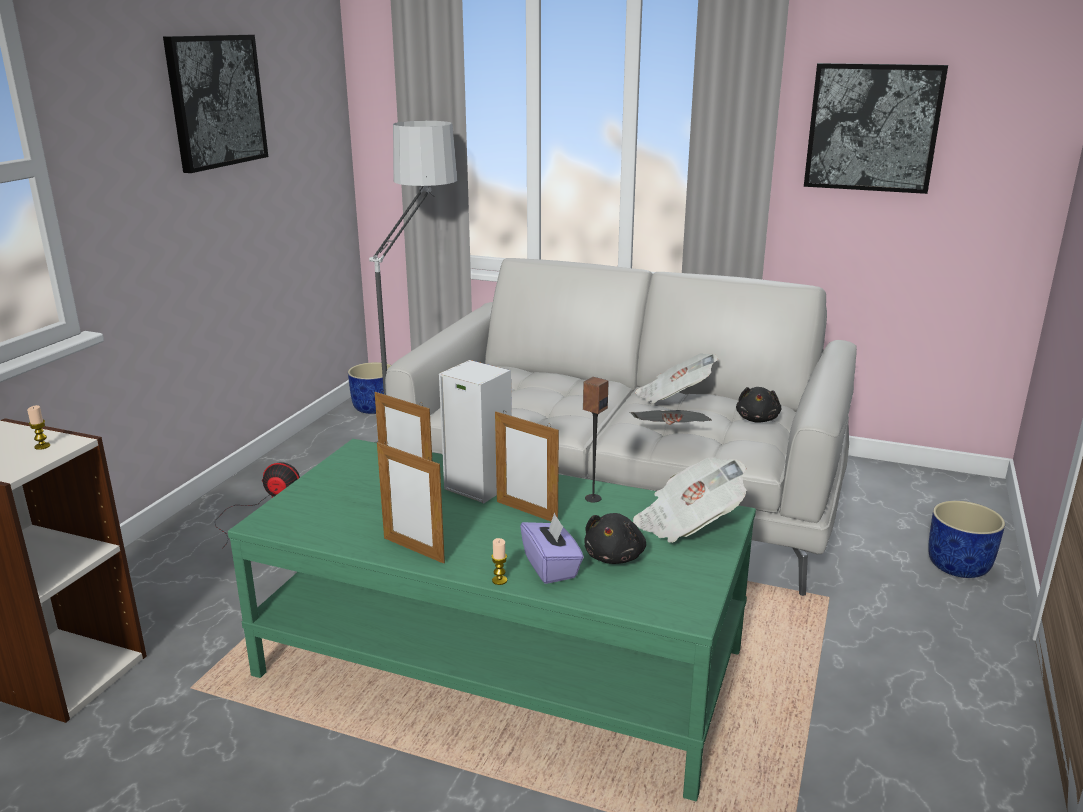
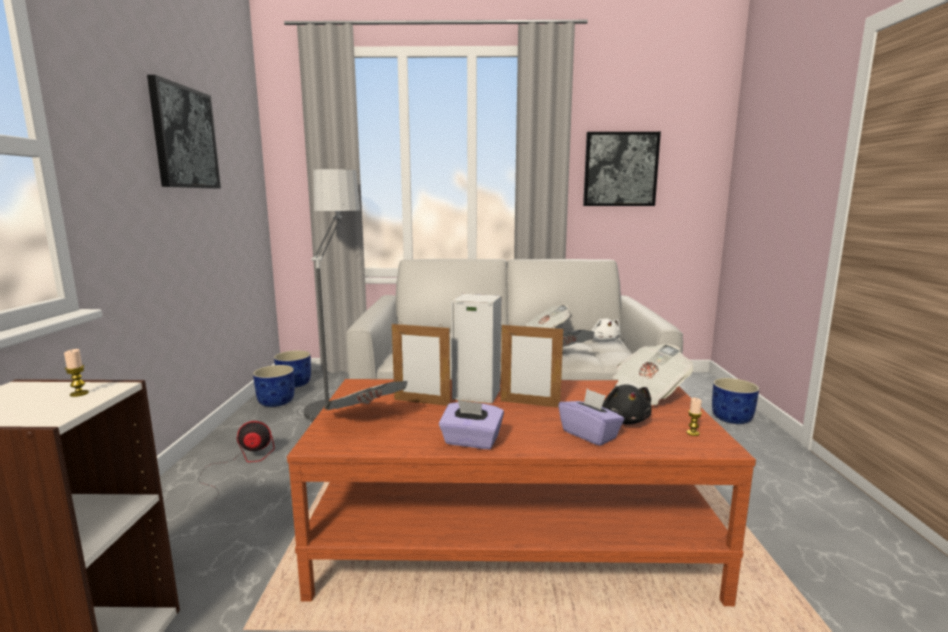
camera: 20 degrees left, 10 degrees down
green coffee table [228,439,756,801] -> brown coffee table [287,379,756,606]
picture frame [377,442,445,564] -> purple tissue box [439,399,504,449]
candle [491,538,507,585] -> candle moved to [686,398,702,436]
speaker [583,377,609,503] -> none
black plush toy [736,387,781,422] -> white plush toy [591,319,620,342]
none -> blue planter [253,365,294,407]
none -> newspaper [324,381,408,410]

